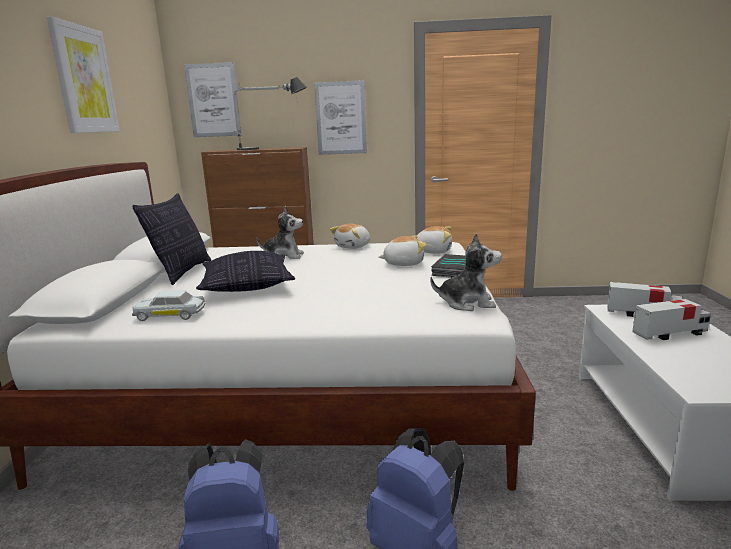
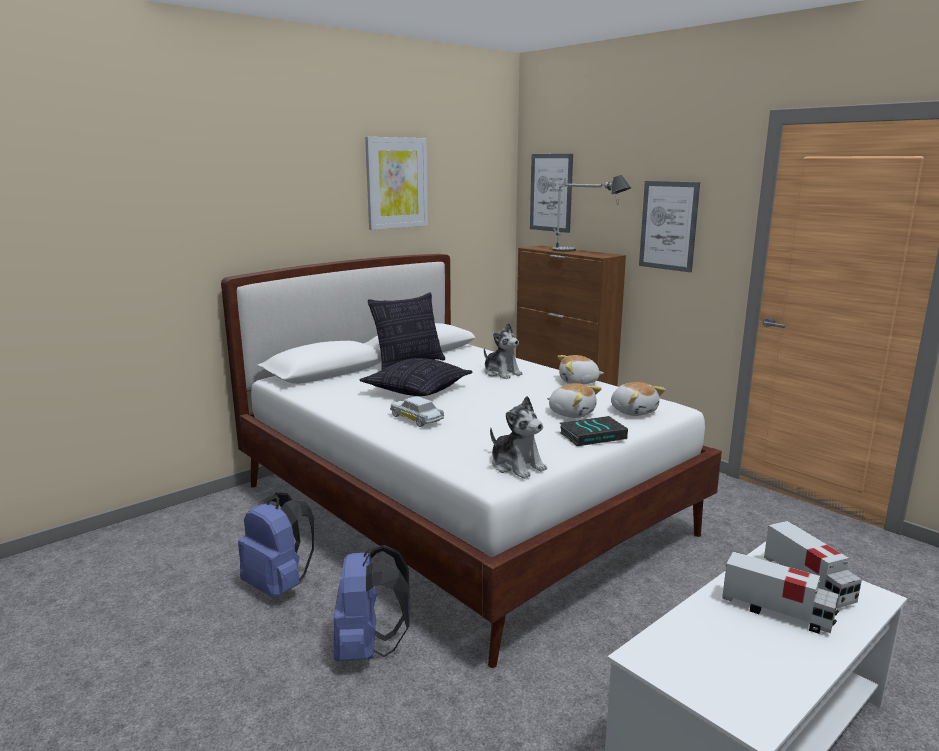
camera: 45 degrees right, 0 degrees up
white toy car [132,290,205,321] -> white toy car moved to [390,396,444,427]

